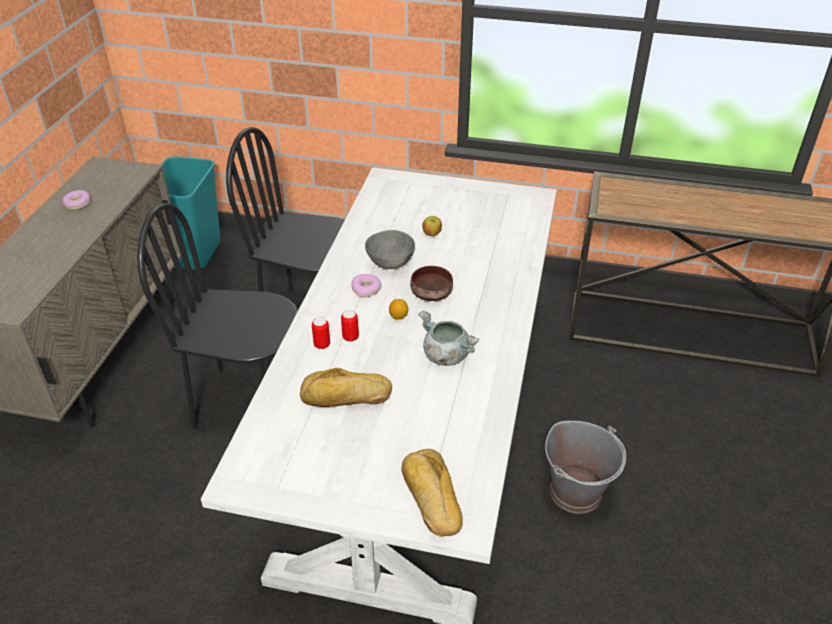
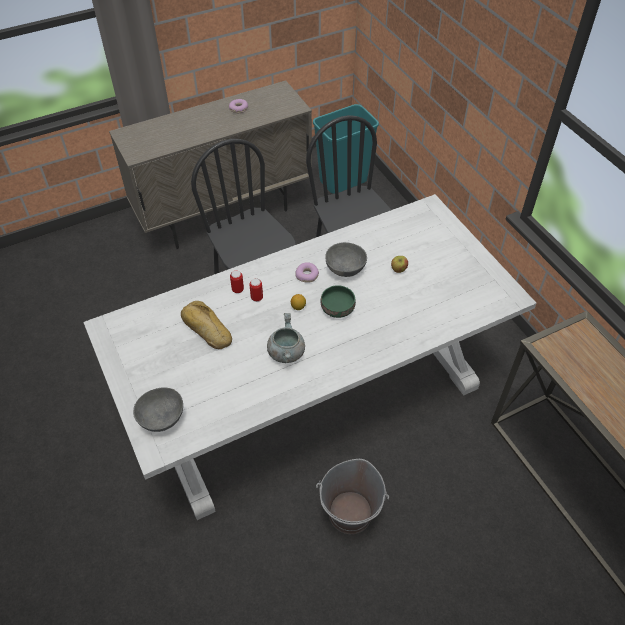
camera: 50 degrees right, 10 degrees up
bread [402,449,463,537] -> grey bowl [133,387,183,432]
brown bowl [410,266,453,301] -> green bowl [320,285,356,318]

